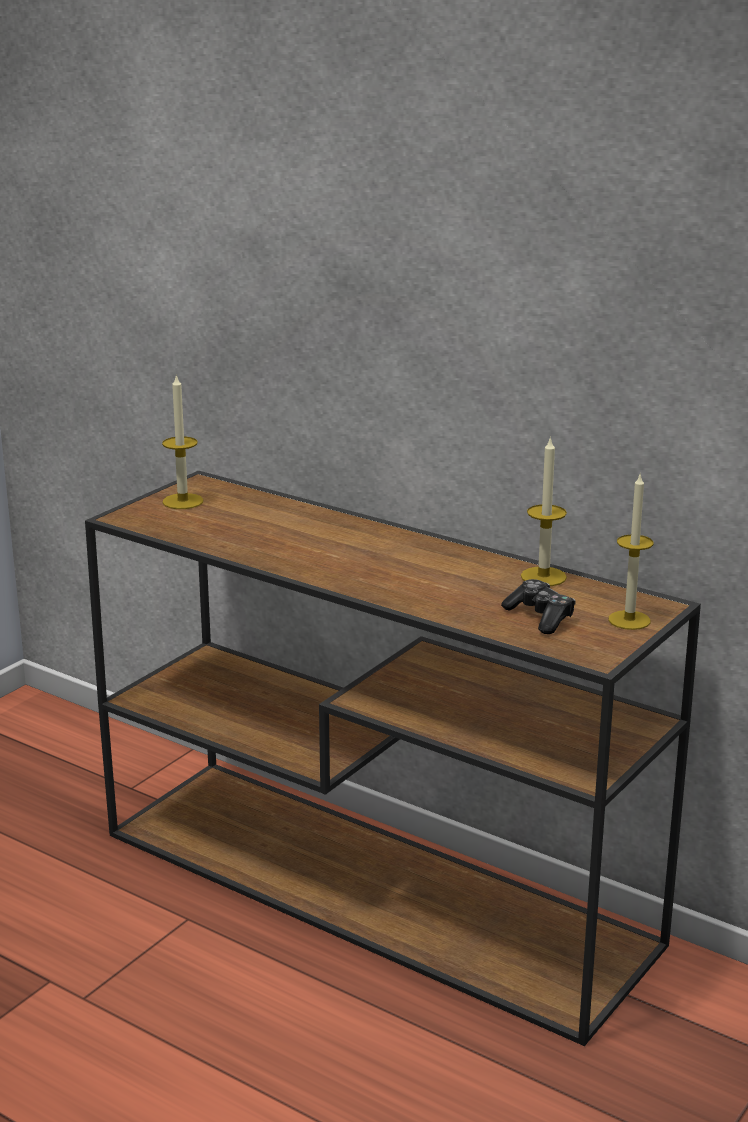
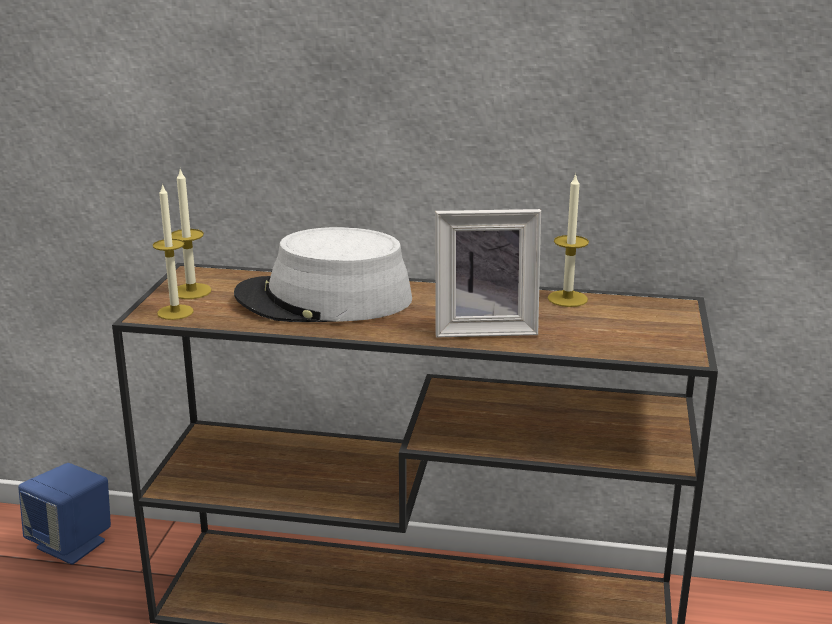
camera: 25 degrees left, 0 degrees up
game controller [501,579,576,634] -> none
candle [609,475,653,630] -> candle moved to [153,183,194,320]
none -> blue speaker [18,463,111,565]
none -> grey hat [234,227,412,322]
none -> picture frame [435,209,541,337]

